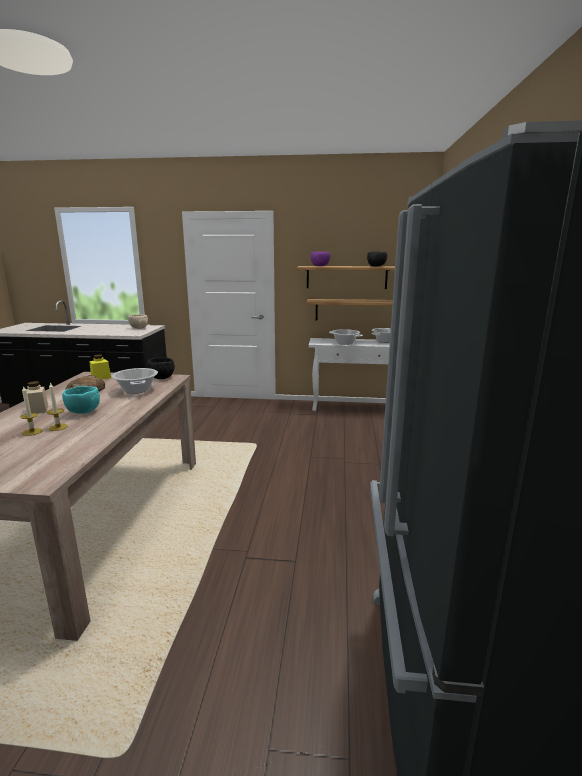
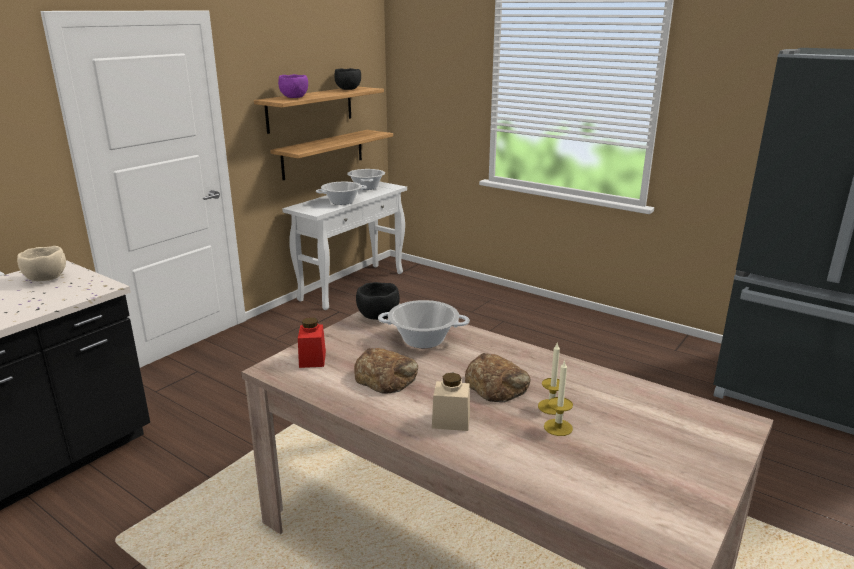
camera: 60 degrees left, 5 degrees up
turquoise bowl [62,386,100,414] -> bread [465,353,531,402]
yellow jar [89,354,111,380] -> red jar [298,317,326,368]

